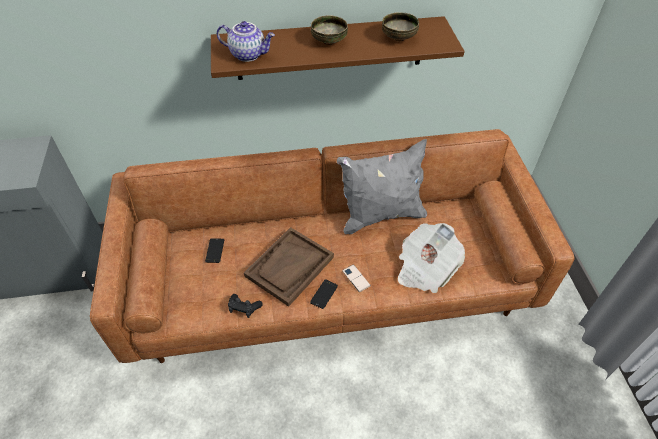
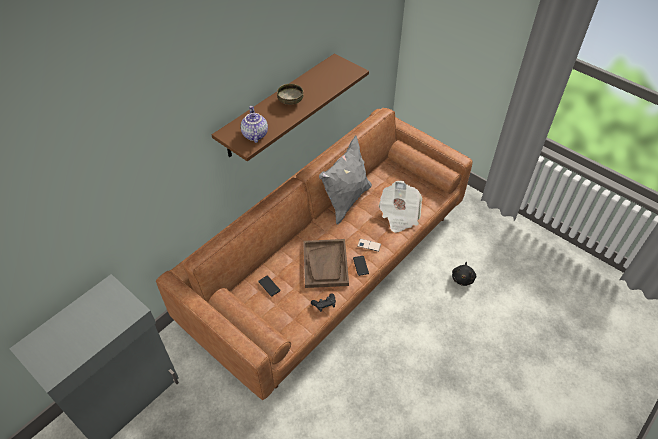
camera: 40 degrees left, 0 degrees up
teapot [217,21,275,62] -> teapot turned 75 degrees counterclockwise [241,106,268,143]
bowl [382,12,419,41] -> none
none -> black plush toy [452,262,476,286]

